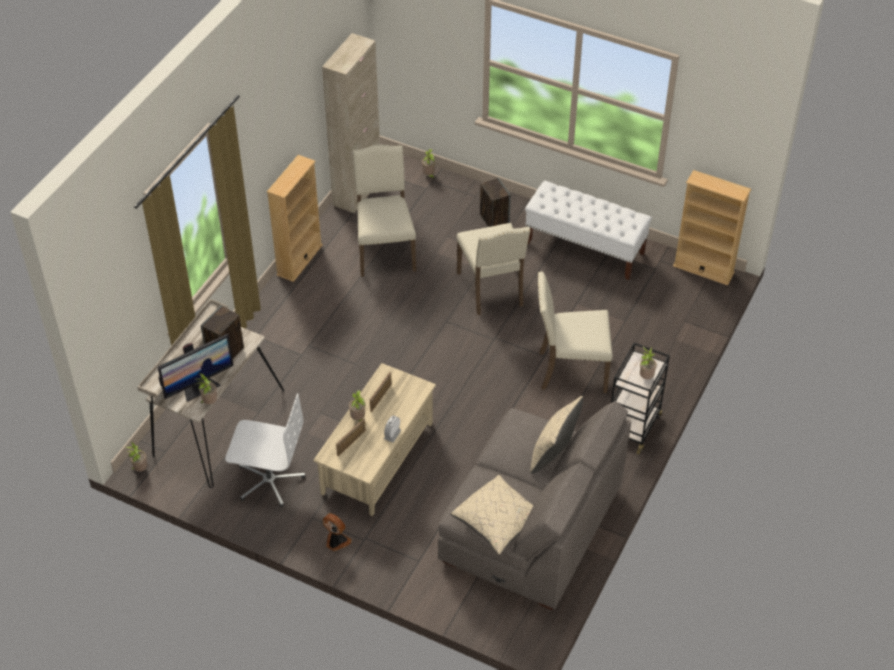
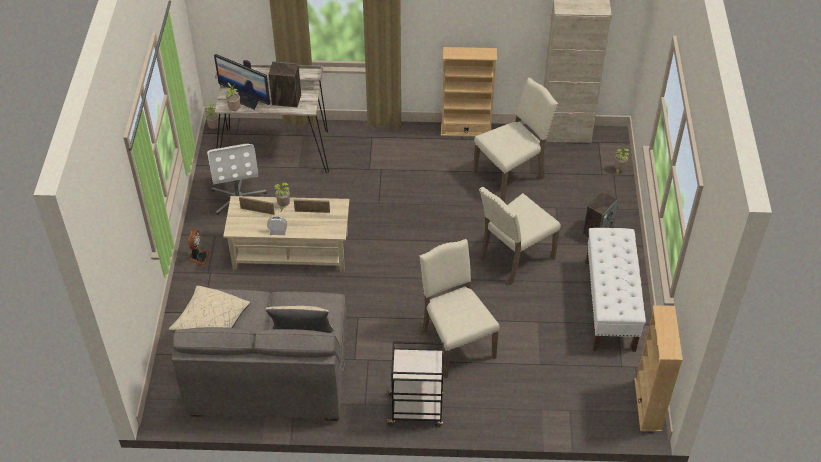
camera: 65 degrees right, 0 degrees up
potted plant [640,346,657,379] -> none

